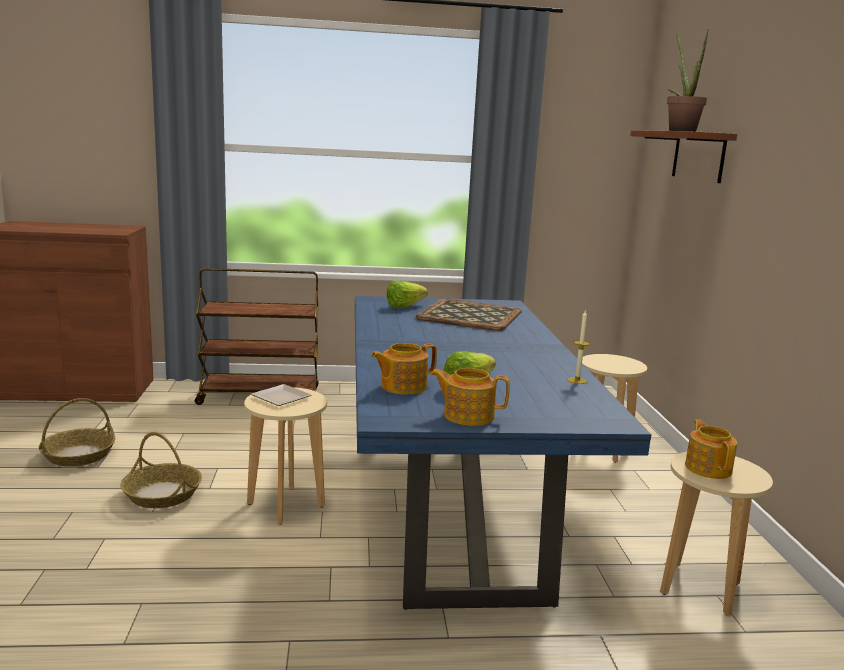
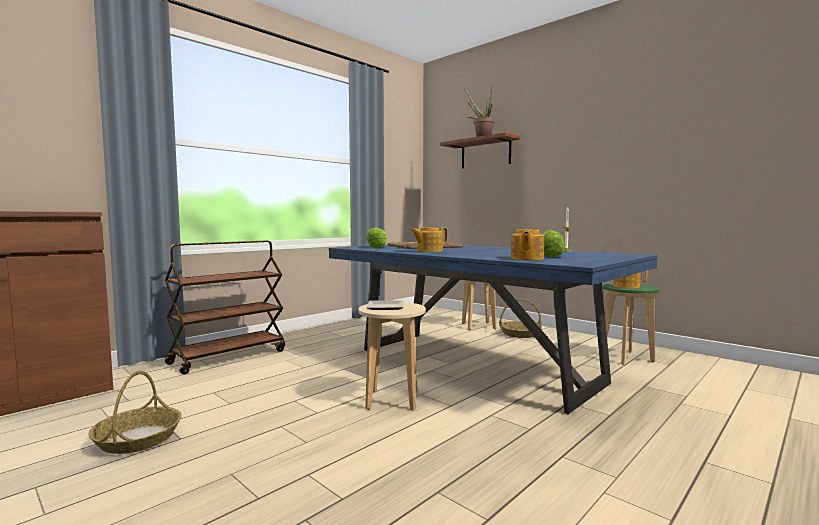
camera: 40 degrees left, 10 degrees down
basket [120,432,202,508] -> basket moved to [499,299,542,338]
teapot [430,368,510,426] -> teapot moved to [411,227,448,252]
beige stool [660,452,773,616] -> green stool [602,283,659,365]

